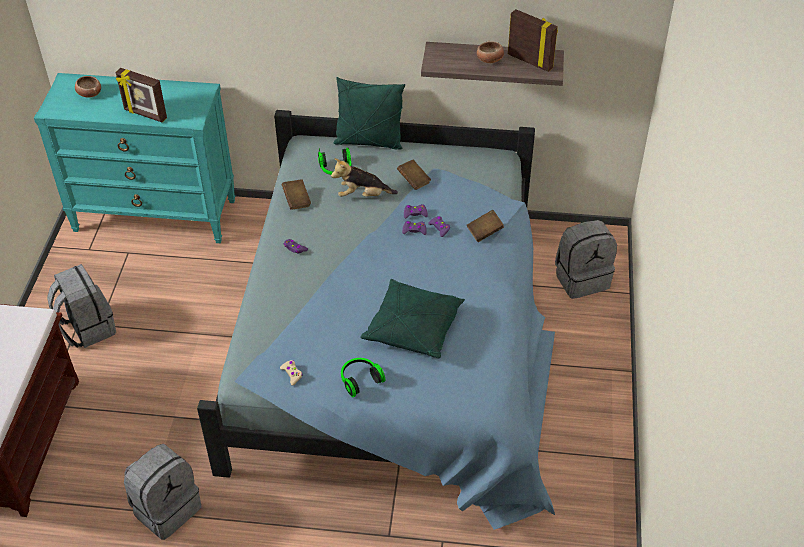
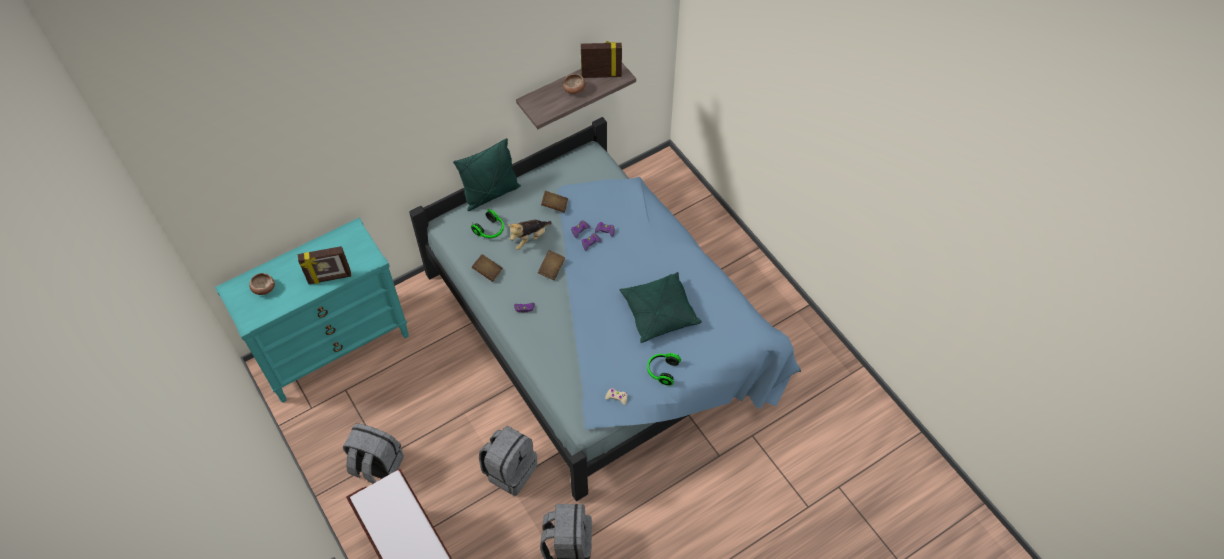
camera: 40 degrees left, 10 degrees up
brown book [467,210,504,242] -> brown book moved to [538,250,565,280]
grey backpack [555,220,617,299] -> grey backpack moved to [479,426,538,496]

